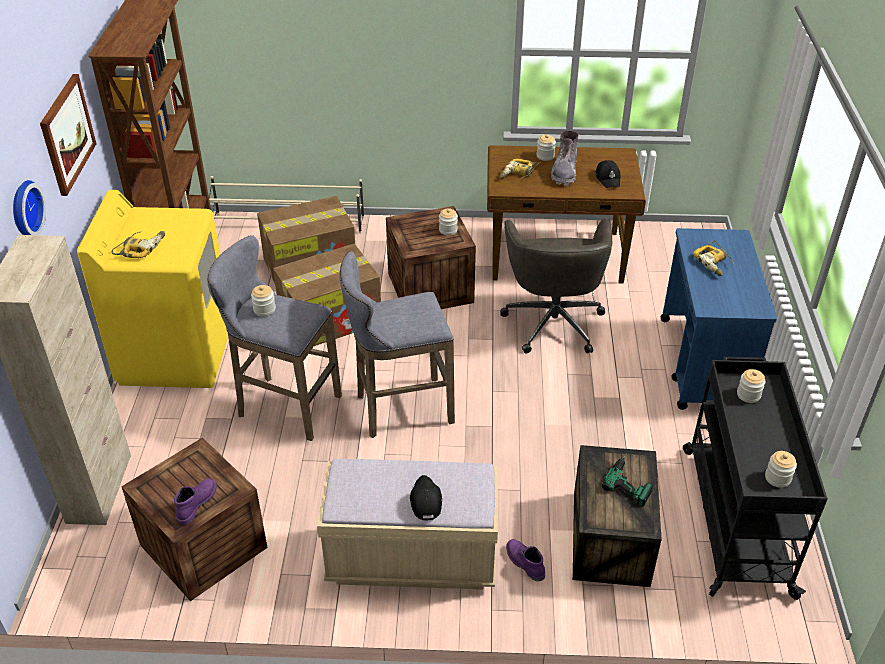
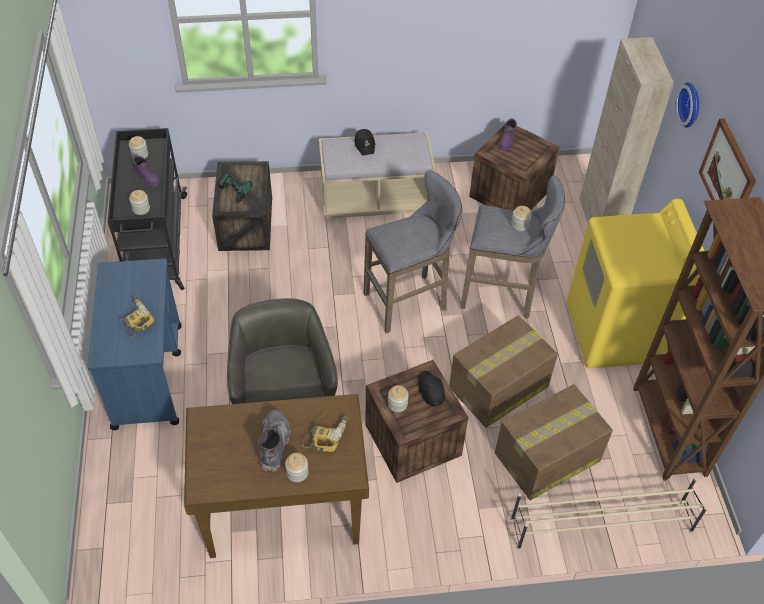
camera: 170 degrees right, 10 degrees up
power drill [112,231,165,258] -> none
purple boot [506,539,545,581] -> purple boot moved to [133,156,160,187]
black cap [596,160,621,188] -> black cap moved to [418,370,445,406]

